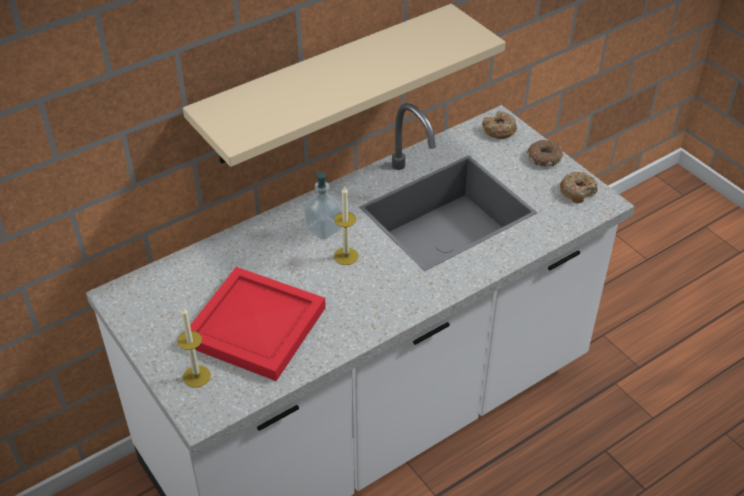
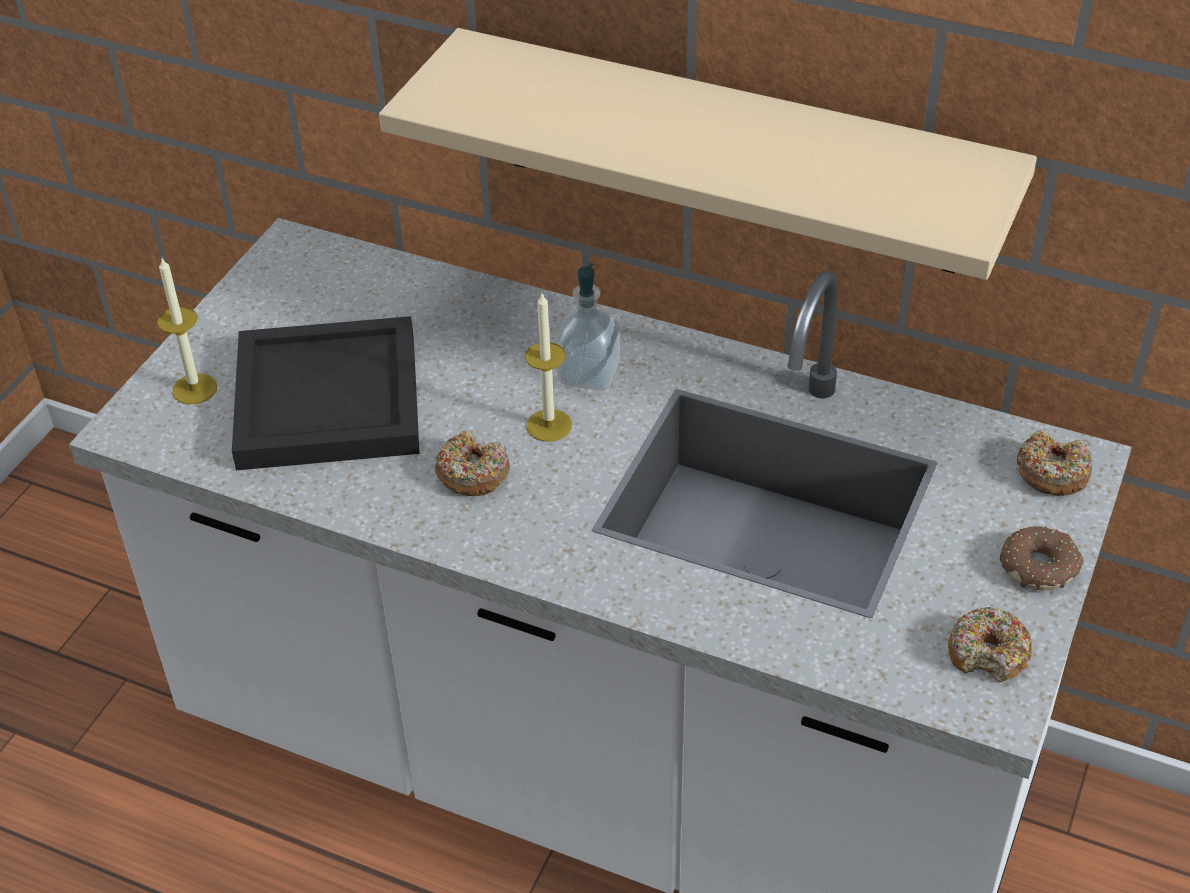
camera: 60 degrees right, 0 degrees up
red tray [190,267,326,381] -> black tray [232,316,420,470]
none -> donut [435,430,510,496]

